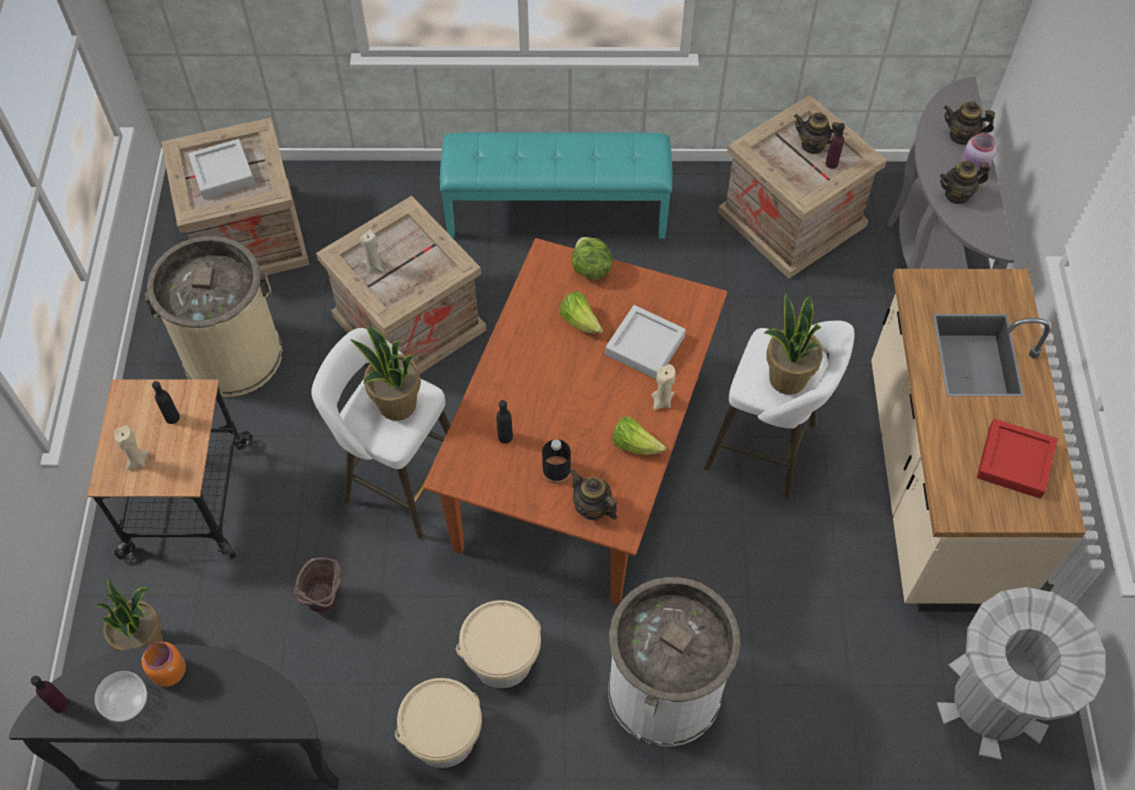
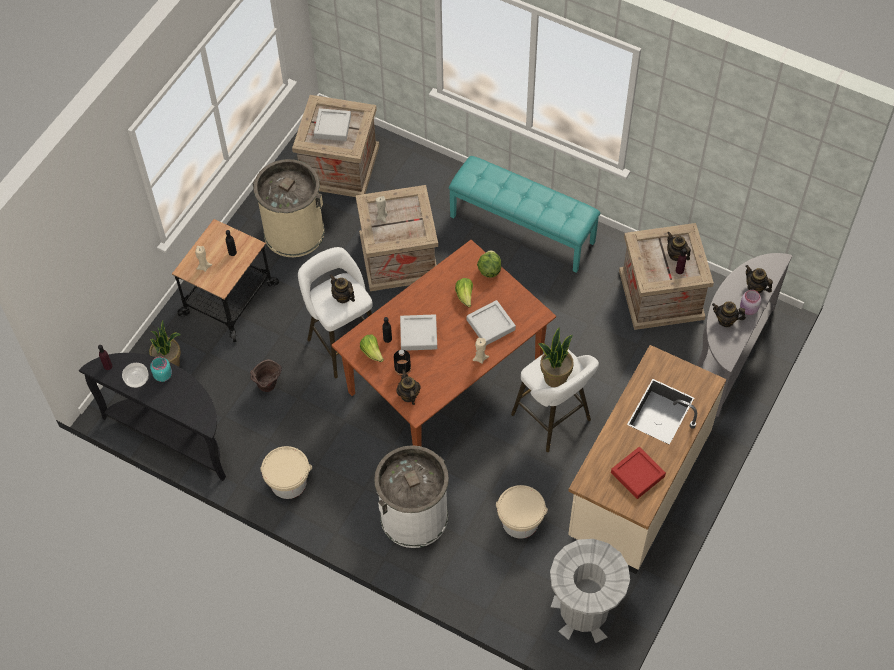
camera: 30 degrees right, 0 degrees up
orange jar [142,642,186,687] -> turquoise jar [150,356,172,382]
potted plant [350,326,421,421] -> teapot [329,274,355,303]
beige bucket [456,600,541,688] -> beige bucket moved to [496,485,548,539]
lettuce [612,416,666,455] -> lettuce moved to [360,334,384,362]
none -> grey tray [400,314,437,351]

